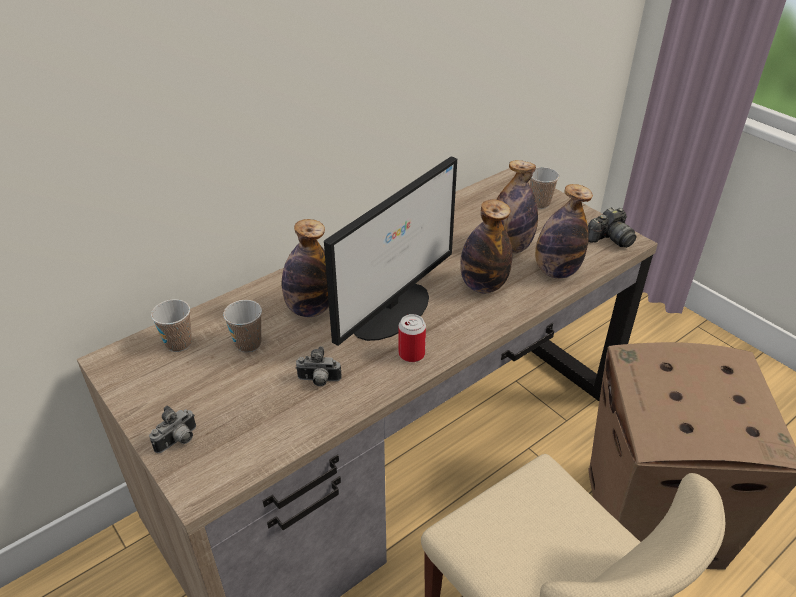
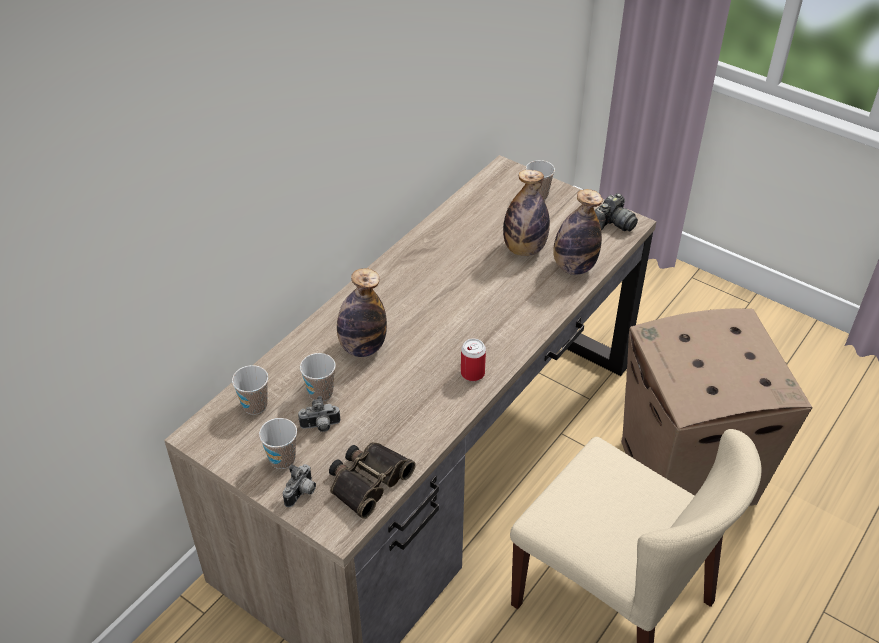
camera: 15 degrees left, 5 degrees up
camera [295,346,342,386] -> camera moved to [298,396,341,432]
monitor [324,156,457,346] -> none
bottle [460,199,513,294] -> none
none -> cup [259,418,297,469]
none -> binoculars [329,442,416,519]

